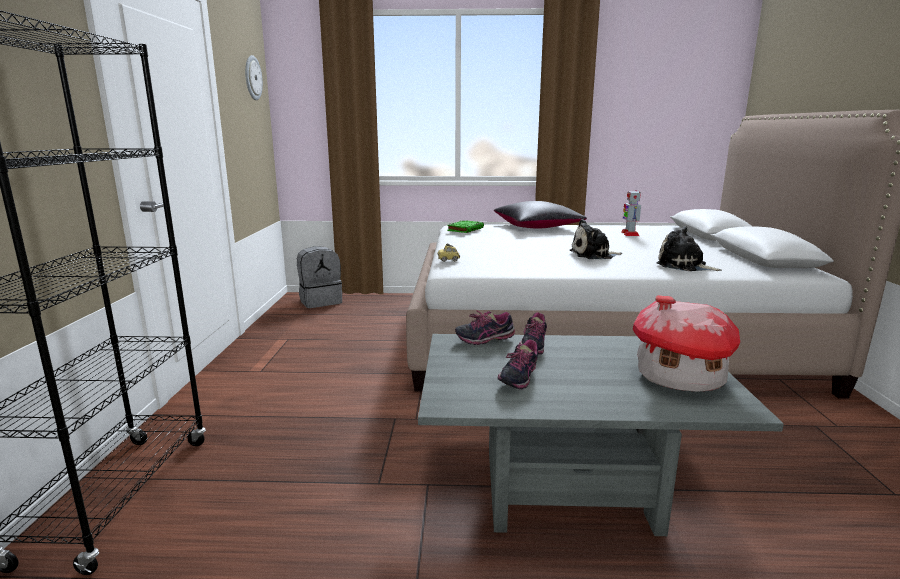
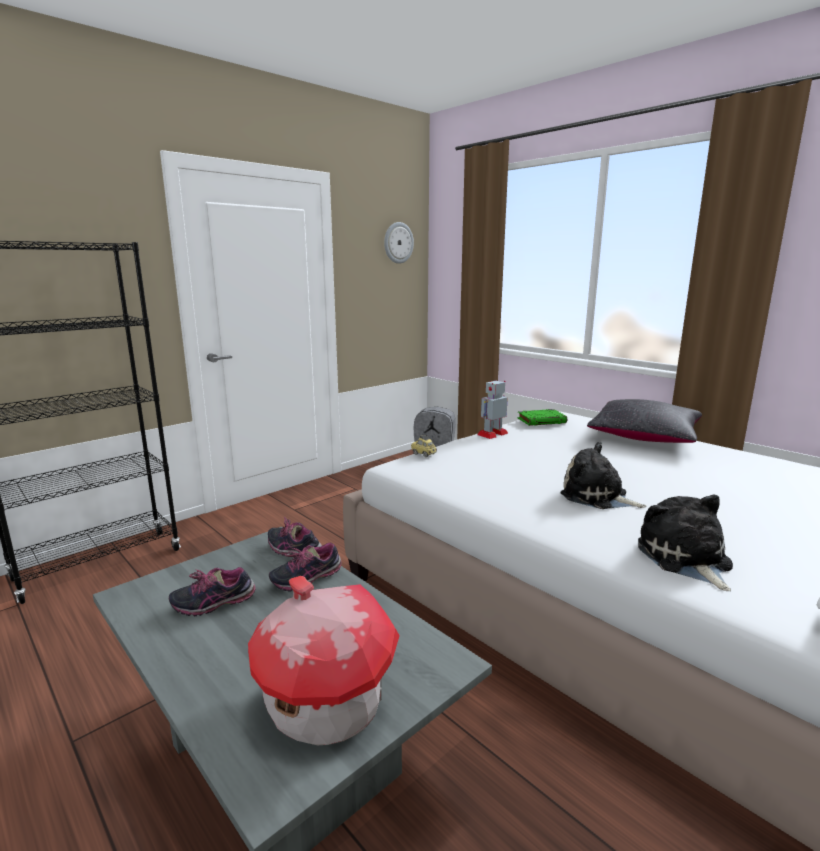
camera: 45 degrees right, 0 degrees up
toy robot [621,190,641,236] -> toy robot moved to [477,381,508,439]

